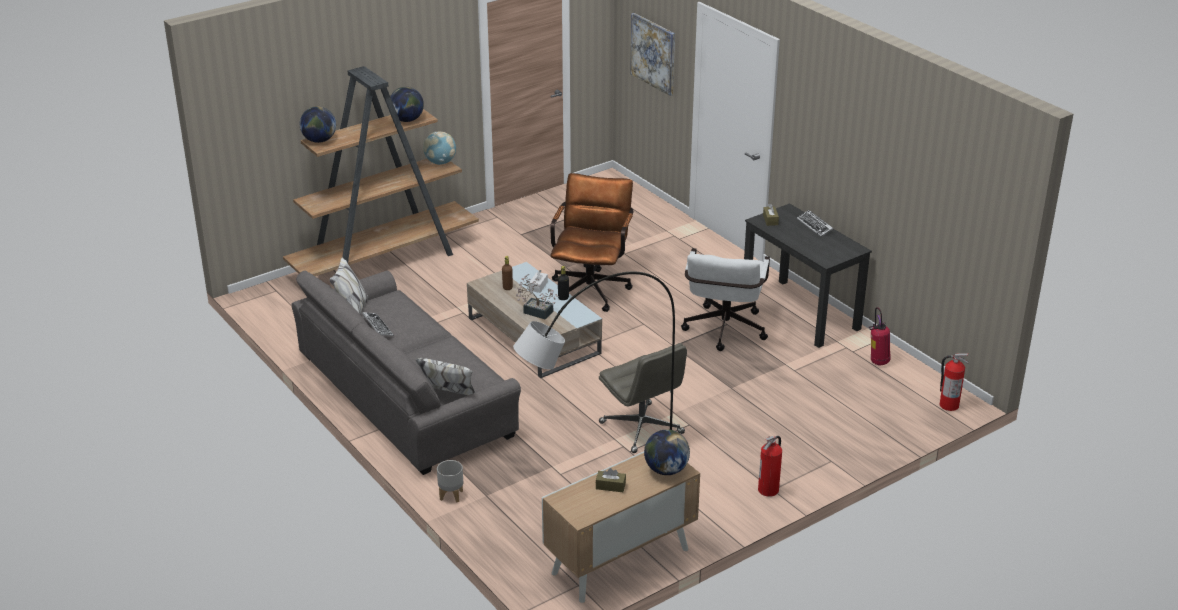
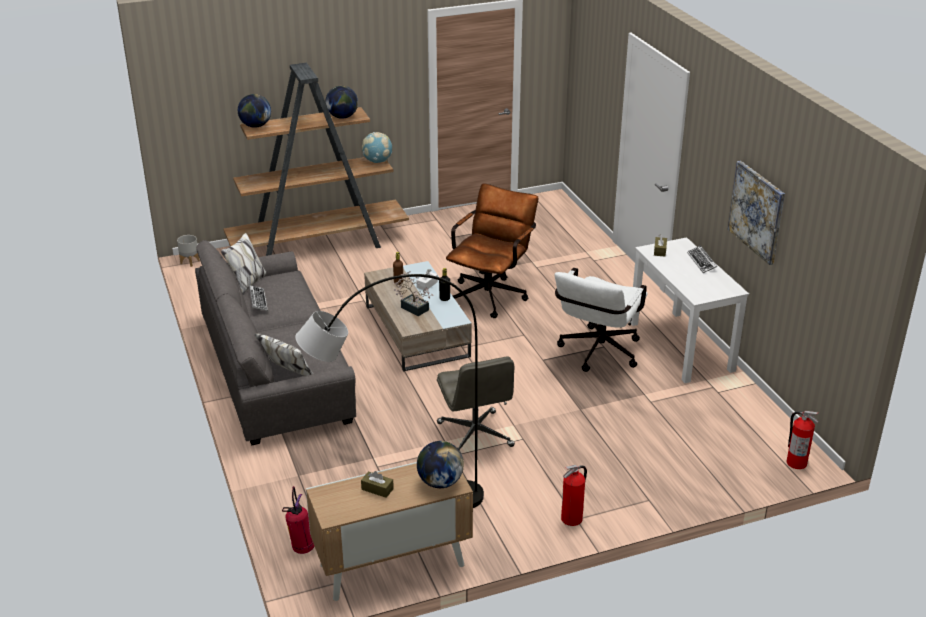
camera: 15 degrees right, 0 degrees up
grey planter [437,460,463,502] -> grey planter moved to [177,235,200,267]
picture [630,13,675,96] -> picture moved to [728,161,785,265]
black desk [744,203,872,348] -> white desk [630,237,749,383]
fire extinguisher [869,307,890,366] -> fire extinguisher moved to [282,486,315,554]

